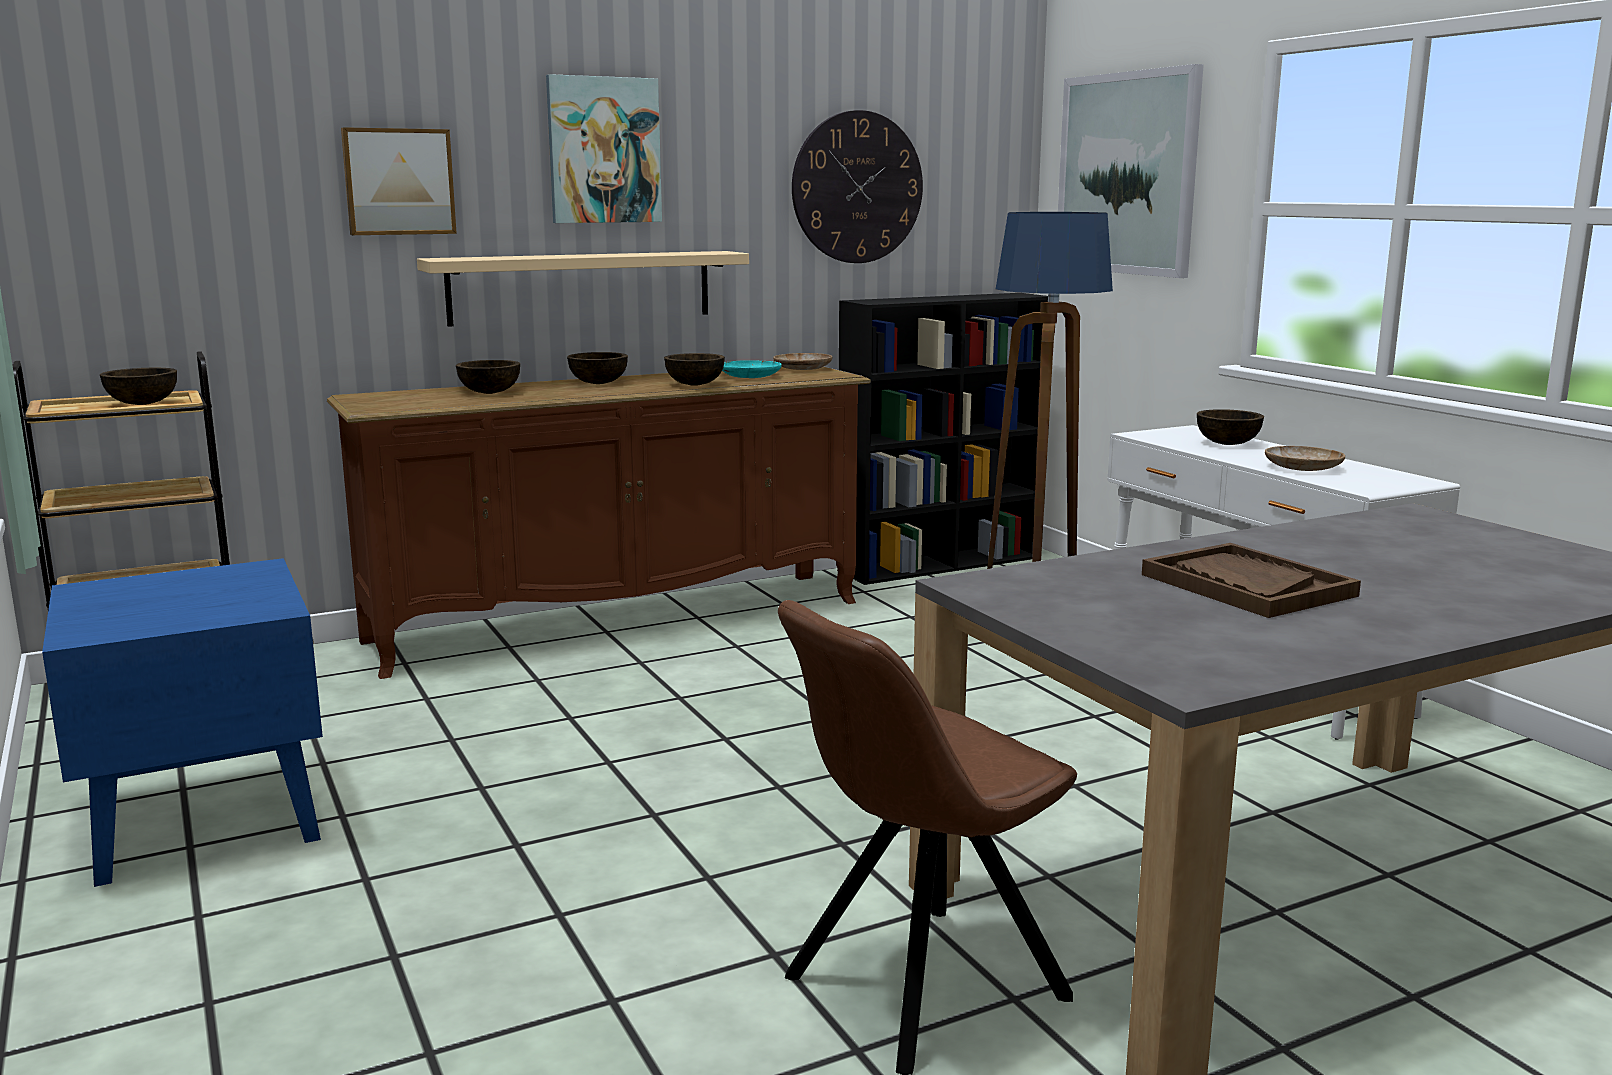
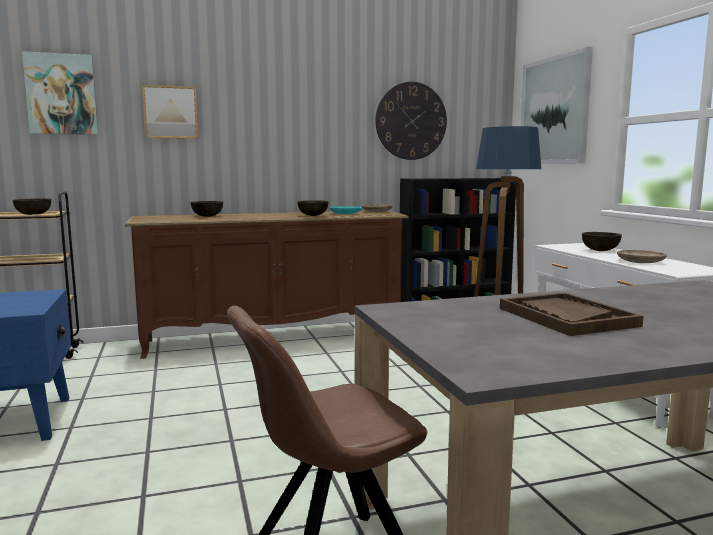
camera: 10 degrees right, 5 degrees down
beige shelf [417,251,749,327] -> none
picture [546,74,662,223] -> picture moved to [22,51,98,135]
brown bowl [567,352,628,384] -> none

